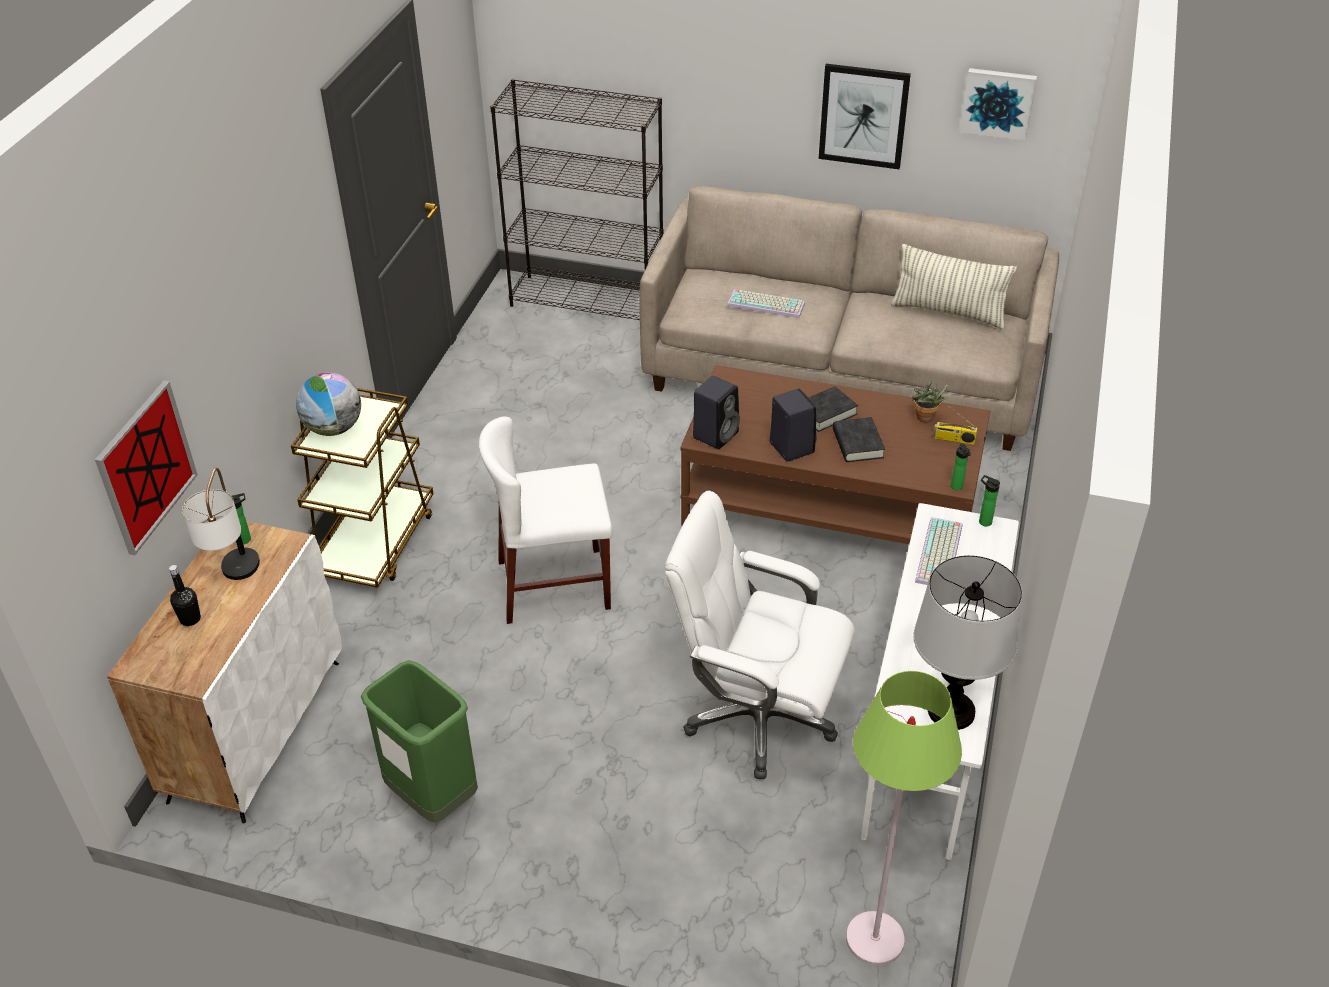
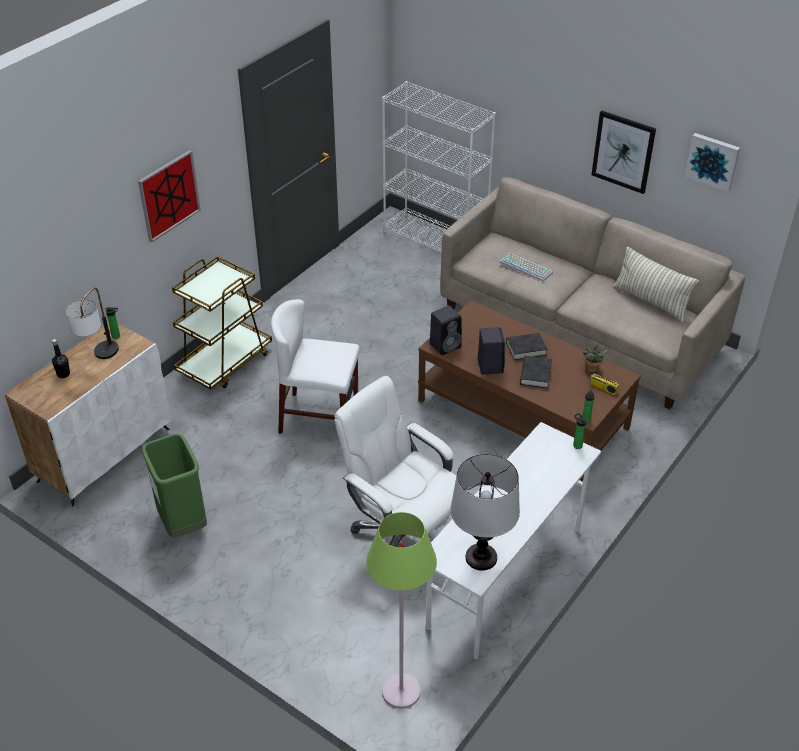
camera: 20 degrees right, 0 degrees up
picture [95,381,198,555] -> picture moved to [138,150,201,242]
globe [296,372,361,436] -> none
black bookcase [490,79,663,320] -> white bookcase [382,81,496,252]
keyboard [915,517,962,585] -> none

